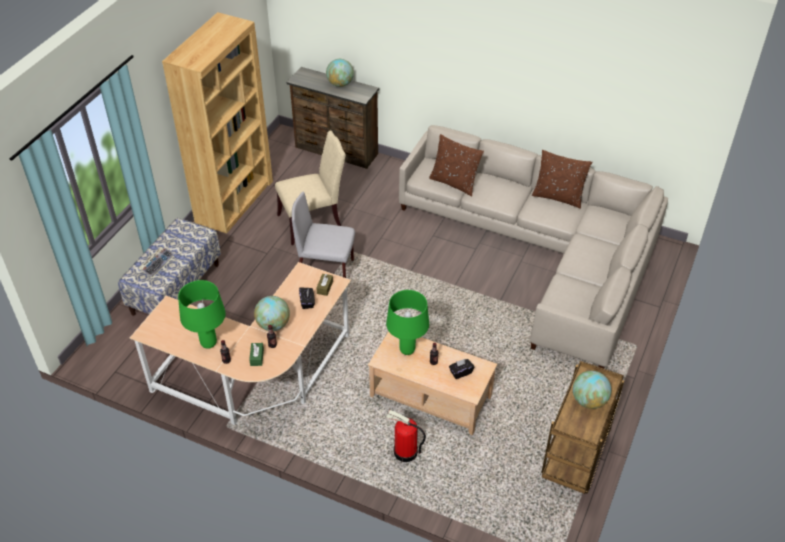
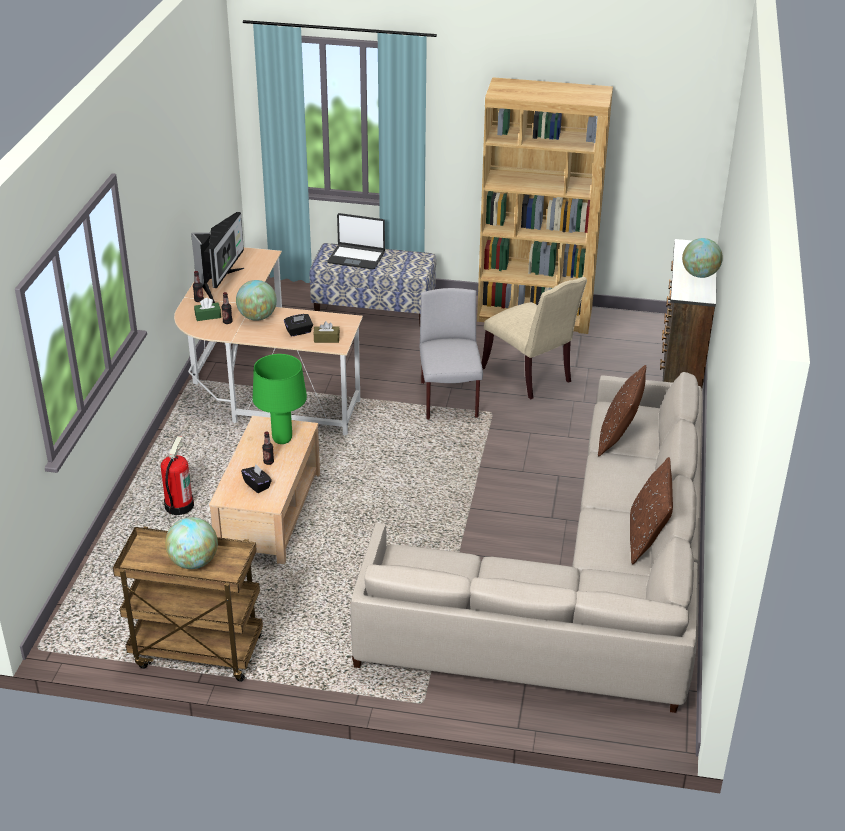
camera: 75 degrees right, 10 degrees down
keyboard [138,247,174,278] -> laptop [328,213,385,270]
green table lamp [178,280,226,349] -> monitor [191,212,244,303]

